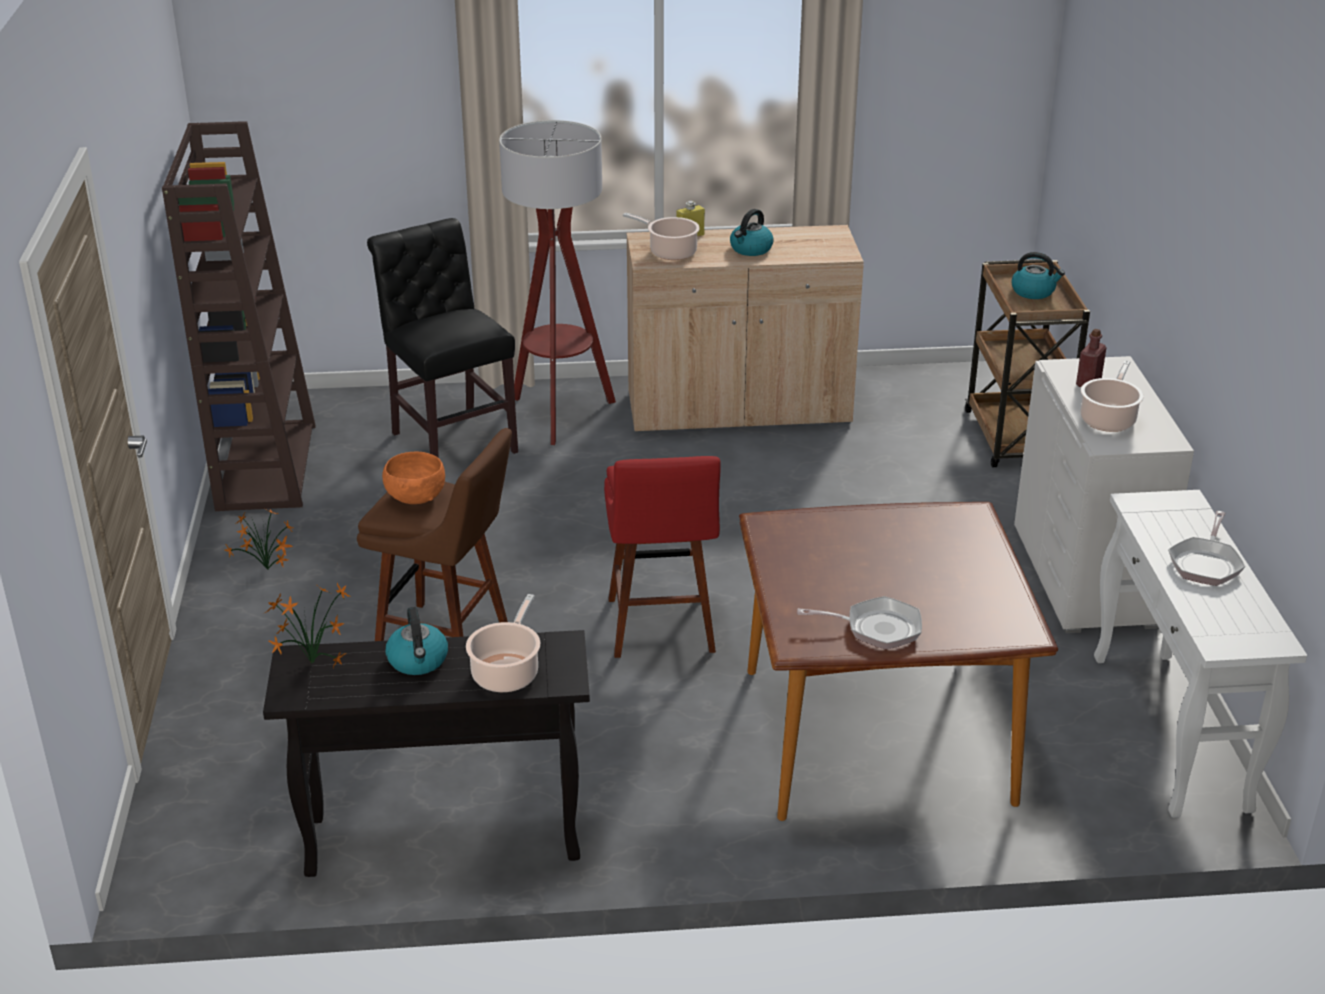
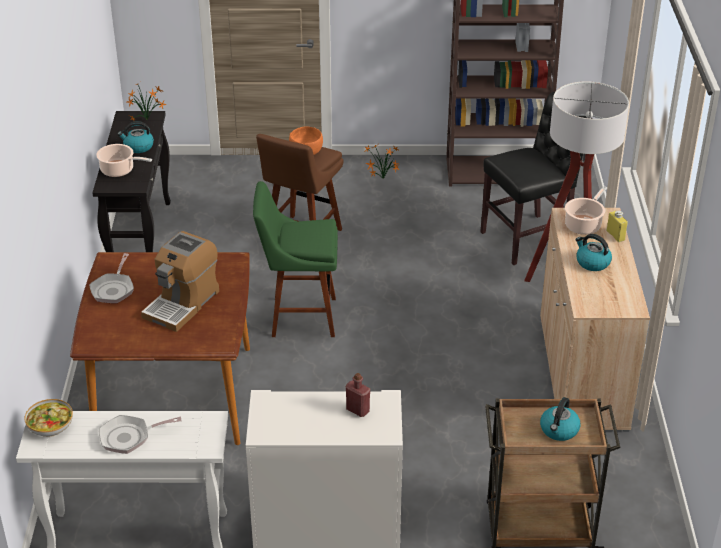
camera: 95 degrees right, 5 degrees up
red stool [604,456,721,658] -> green stool [253,181,338,337]
cooking pot [1080,360,1144,432] -> none
frying pan [1168,511,1245,586] -> frying pan turned 45 degrees counterclockwise [99,415,182,454]
none -> bowl [25,399,73,437]
none -> coffee machine [141,231,219,332]

